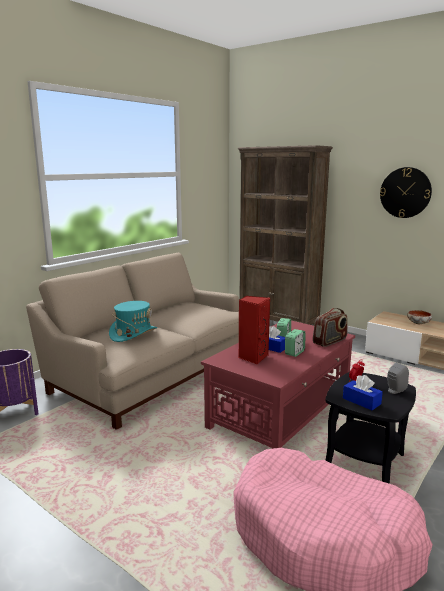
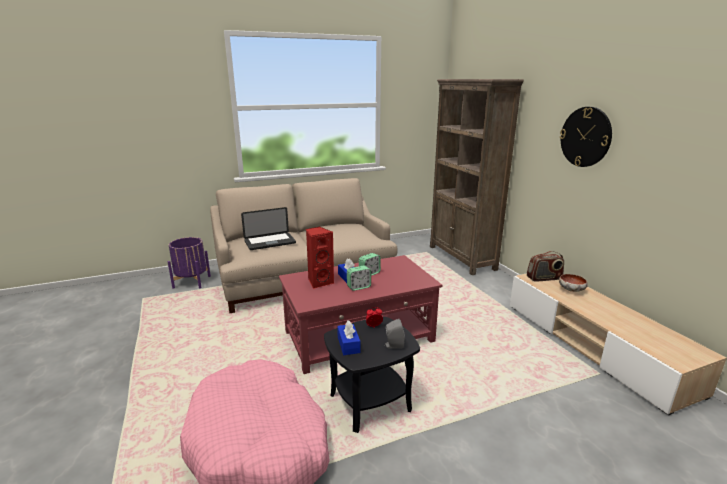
camera: 30 degrees right, 5 degrees up
turquoise hat [109,301,157,342] -> laptop [241,207,296,250]
radio [313,308,347,347] -> radio moved to [527,251,564,282]

